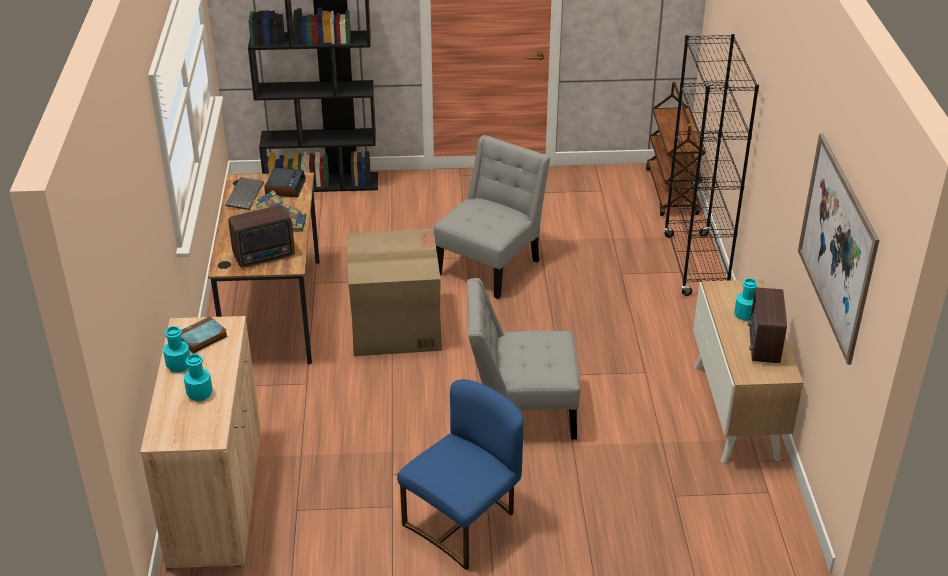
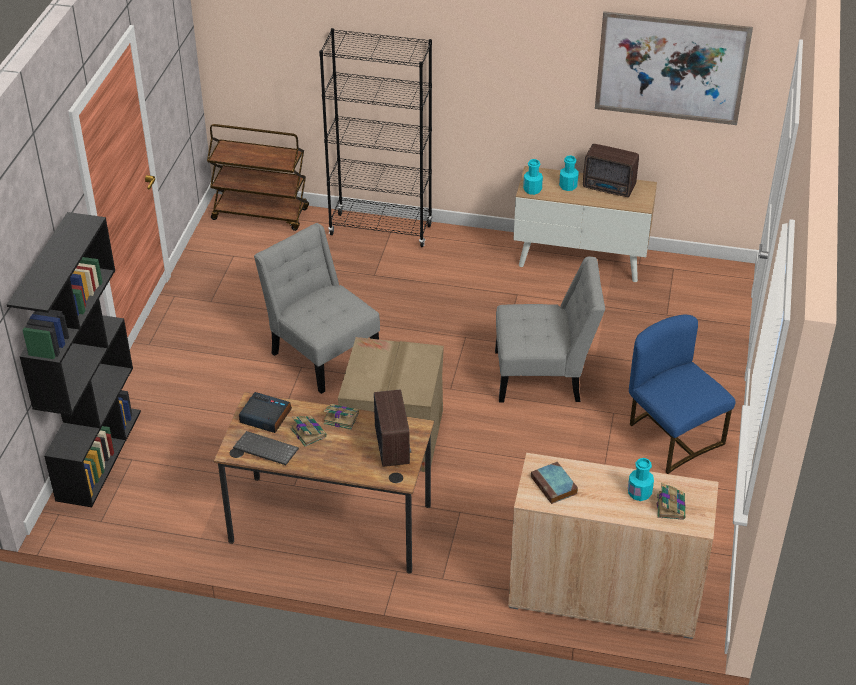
camera: 75 degrees left, 5 degrees up
turquoise bottle [163,326,190,373] -> turquoise bottle moved to [523,159,543,195]
grey chair [467,278,580,440] -> grey chair turned 105 degrees counterclockwise [495,257,605,403]
none -> book [657,483,685,520]

